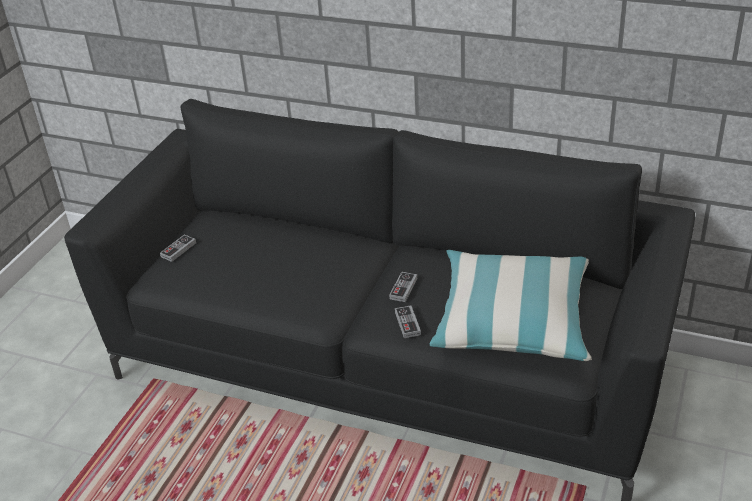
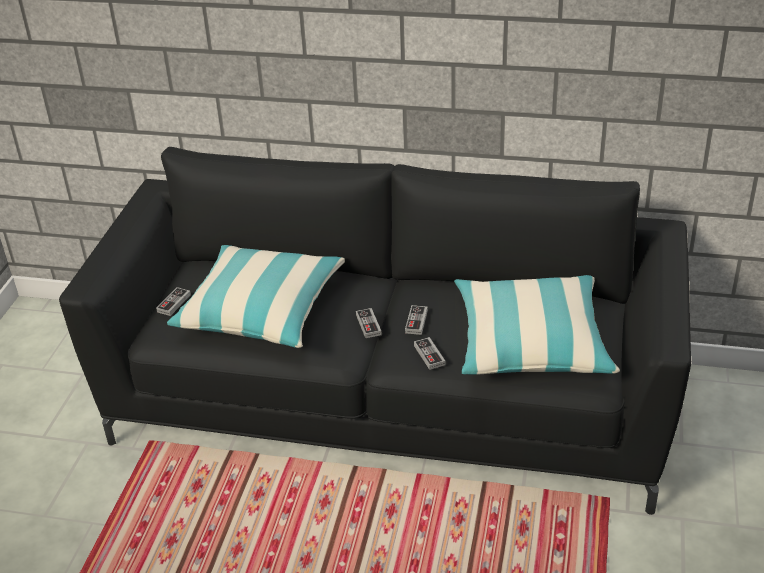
camera: 10 degrees left, 0 degrees up
none -> pillow [167,245,345,348]
none -> game controller [356,308,382,338]

